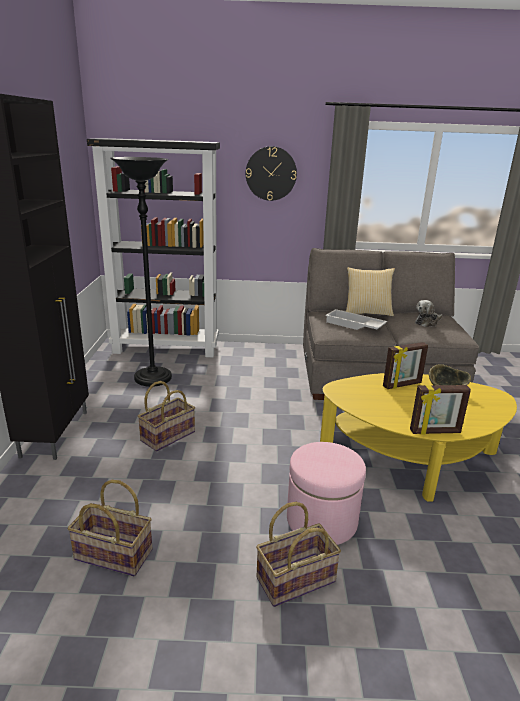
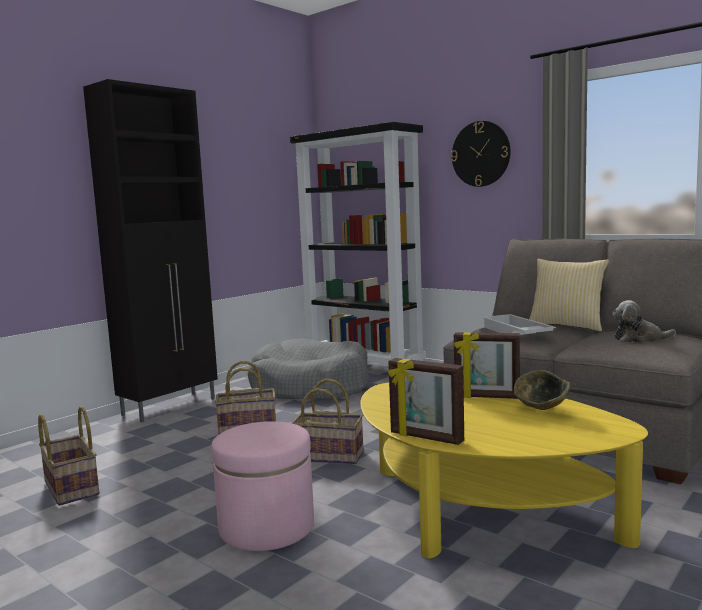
camera: 40 degrees right, 15 degrees down
black floor lamp [110,157,172,387] -> grey dog bed [247,339,369,399]
basket [256,502,341,607] -> basket moved to [291,379,363,464]

